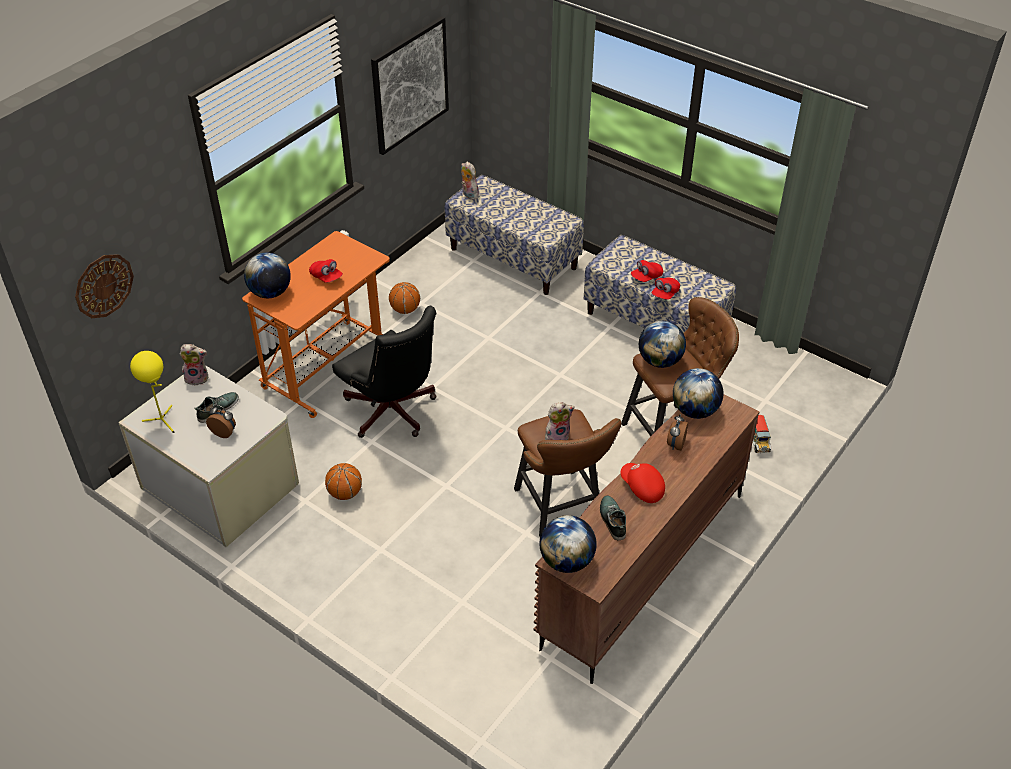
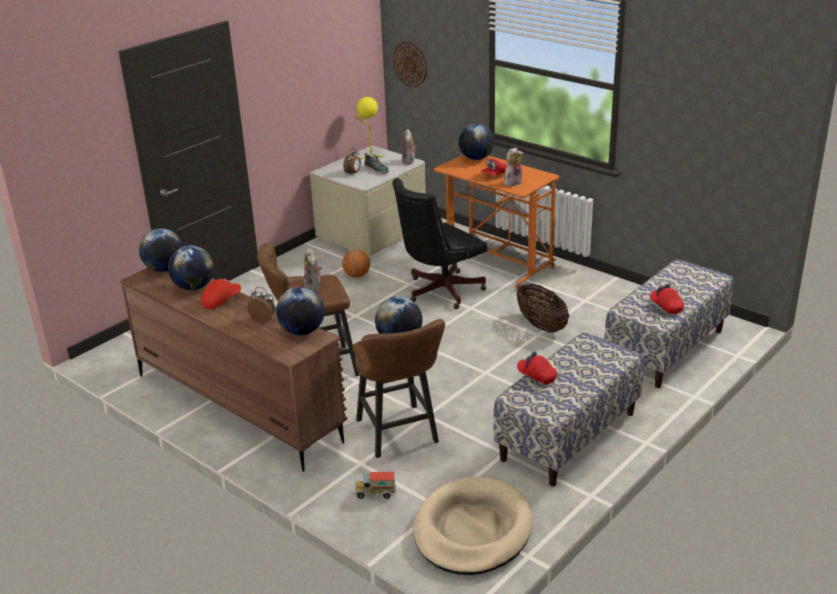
camera: 95 degrees right, 15 degrees down
picture [371,16,449,155] -> none
basketball [389,282,420,314] -> none
plush toy [461,162,479,200] -> plush toy moved to [504,147,524,186]
shoe [600,495,626,540] -> globe [168,246,214,290]
red cap [631,260,663,282] -> red cap moved to [650,284,684,314]
none -> beige dog bed [414,477,533,575]
none -> basket [517,284,569,333]

